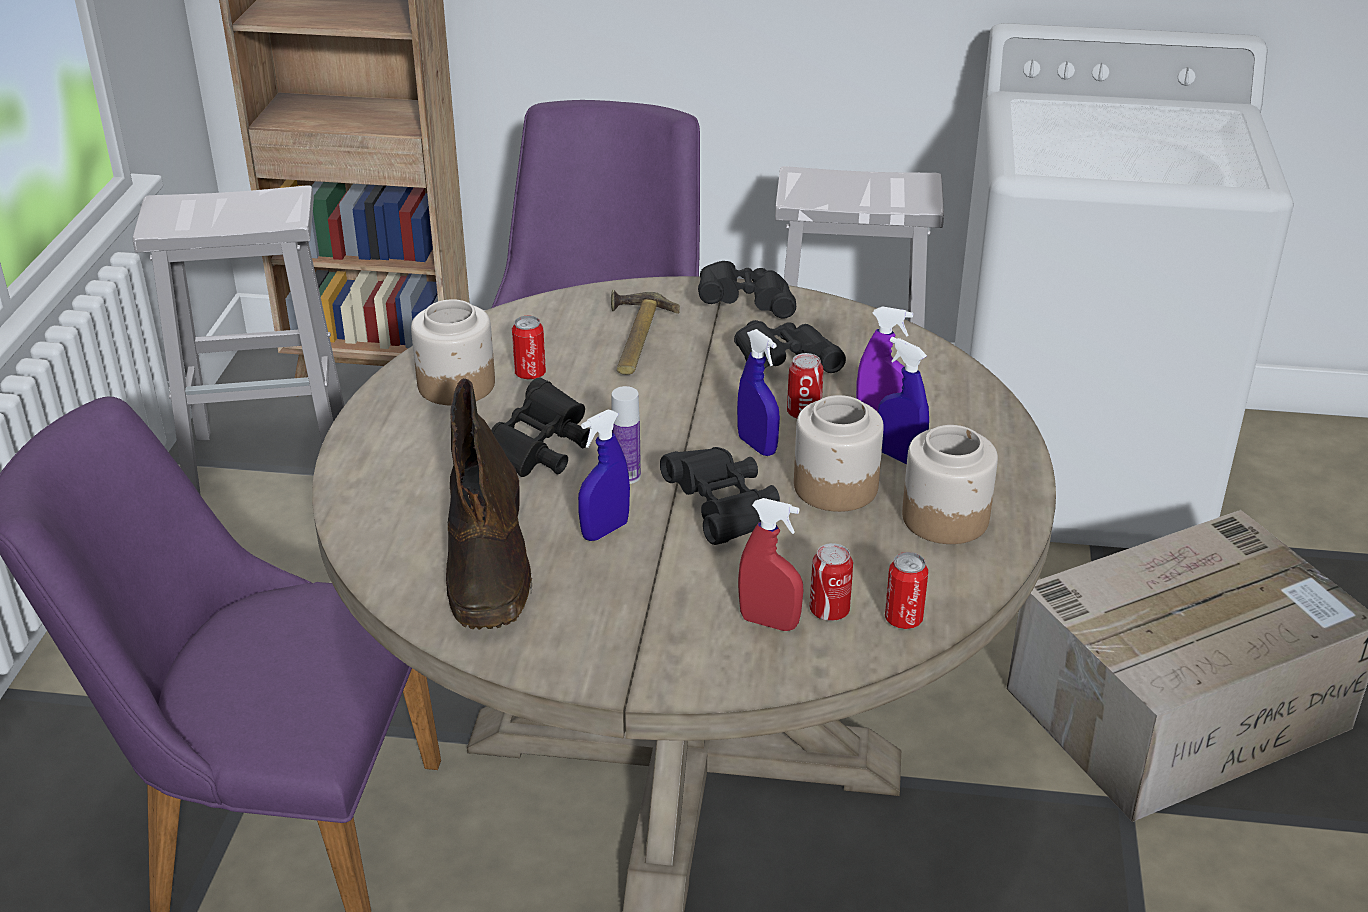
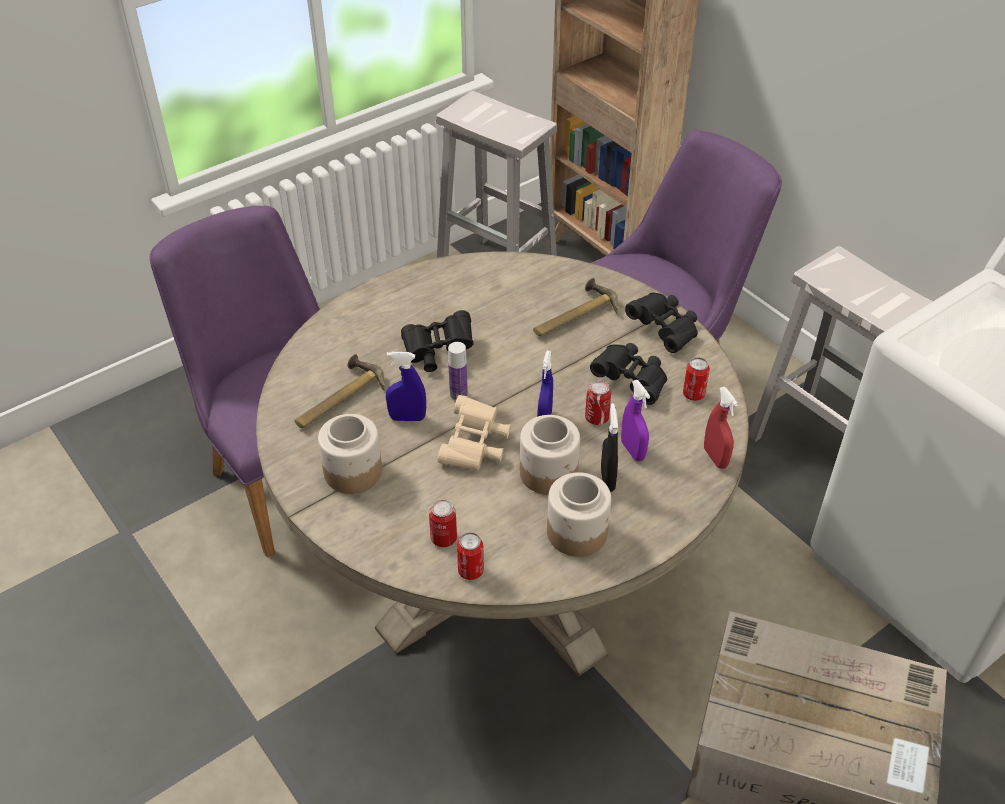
camera: 45 degrees right, 10 degrees up
jar [411,299,495,406] -> jar moved to [318,414,382,494]
brown boot [446,378,532,630] -> hammer [295,354,385,428]
can [512,315,546,380] -> can moved to [683,357,710,401]
black binoculars [660,447,780,545] -> beige binoculars [437,395,511,471]
red spray bottle [738,498,803,631] -> red spray bottle moved to [704,387,738,469]
blue spray bottle [878,336,929,465] -> black spray bottle [601,403,618,492]

